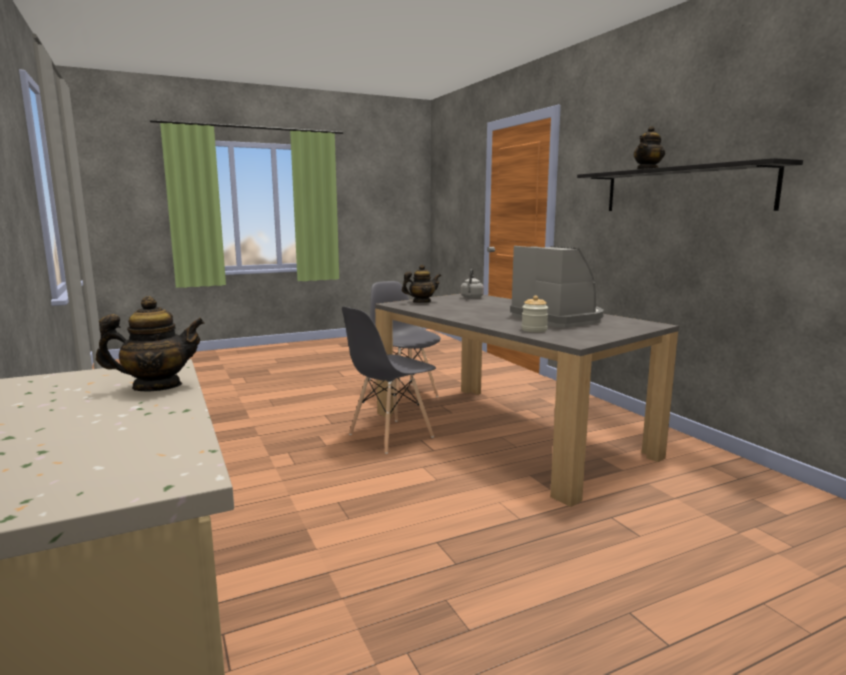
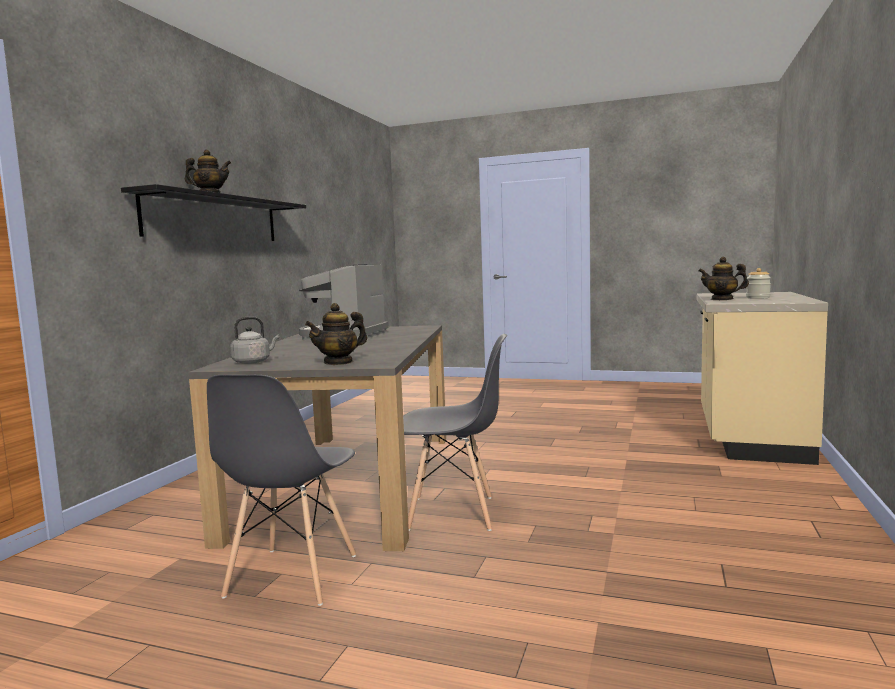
camera: 135 degrees left, 5 degrees down
teapot [402,265,441,303] -> teapot turned 60 degrees counterclockwise [305,303,367,365]
jar [522,296,548,332] -> jar moved to [746,268,771,299]

